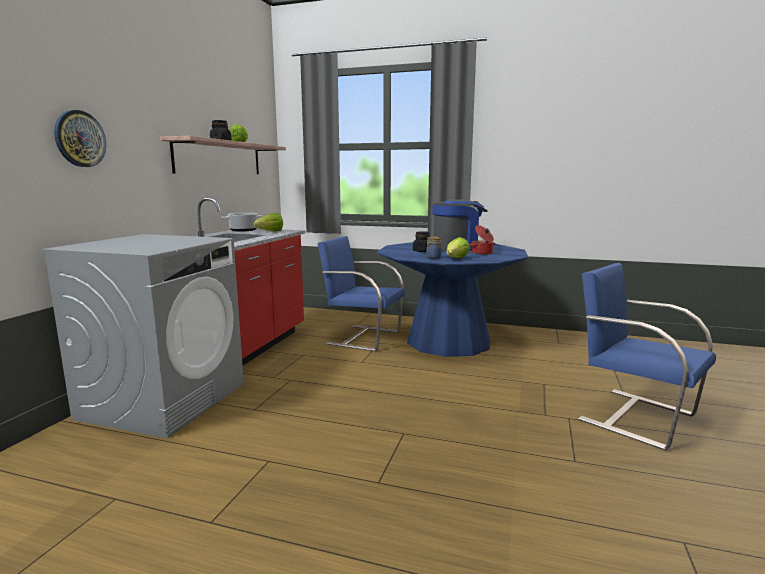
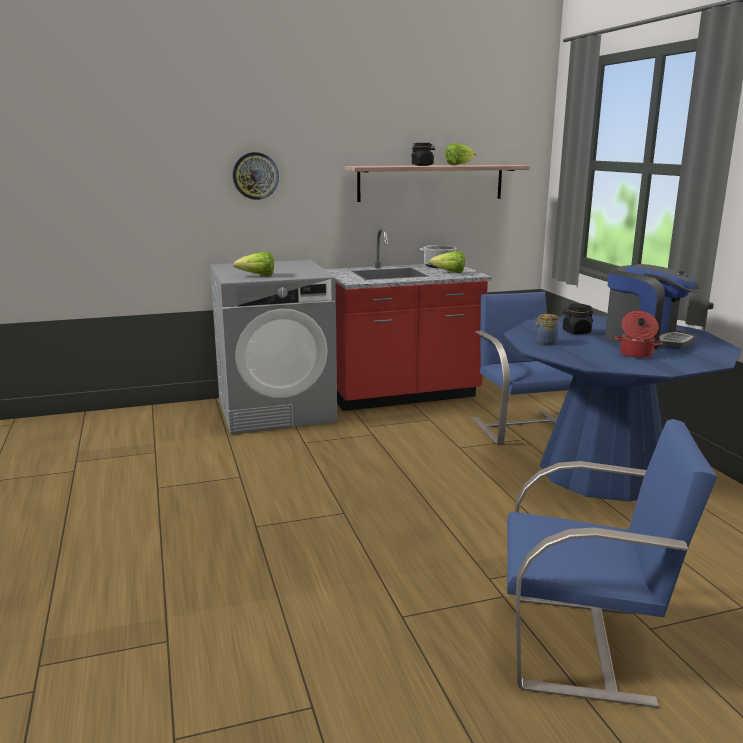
camera: 55 degrees right, 5 degrees up
lettuce [447,237,470,258] -> lettuce moved to [233,251,274,276]
blue chair [578,263,716,450] -> blue chair turned 90 degrees clockwise [507,419,717,708]

